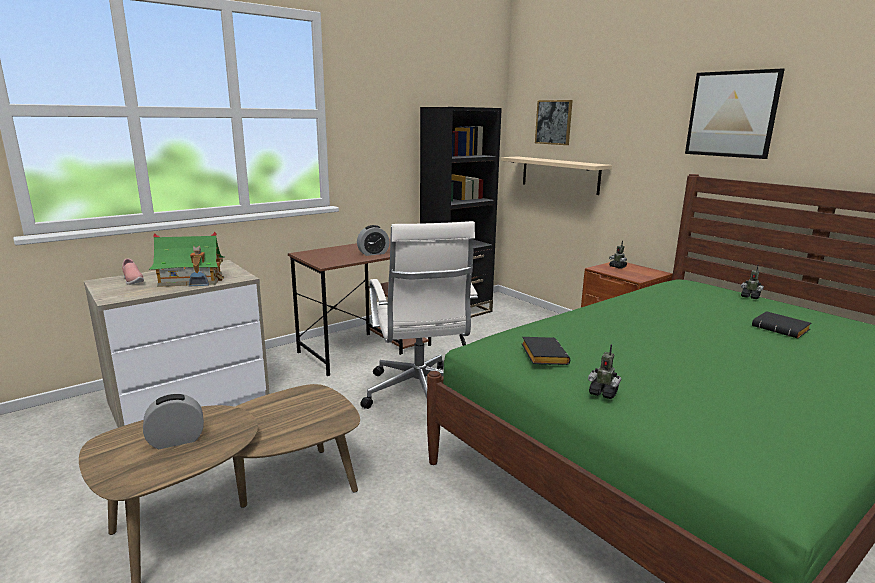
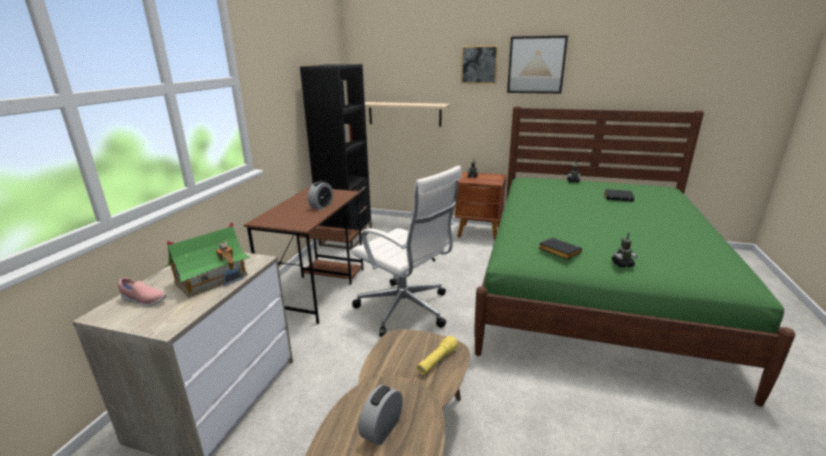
camera: 35 degrees left, 5 degrees up
picture [535,100,573,145] -> picture moved to [461,46,498,84]
none -> yellow flashlight [417,336,458,374]

